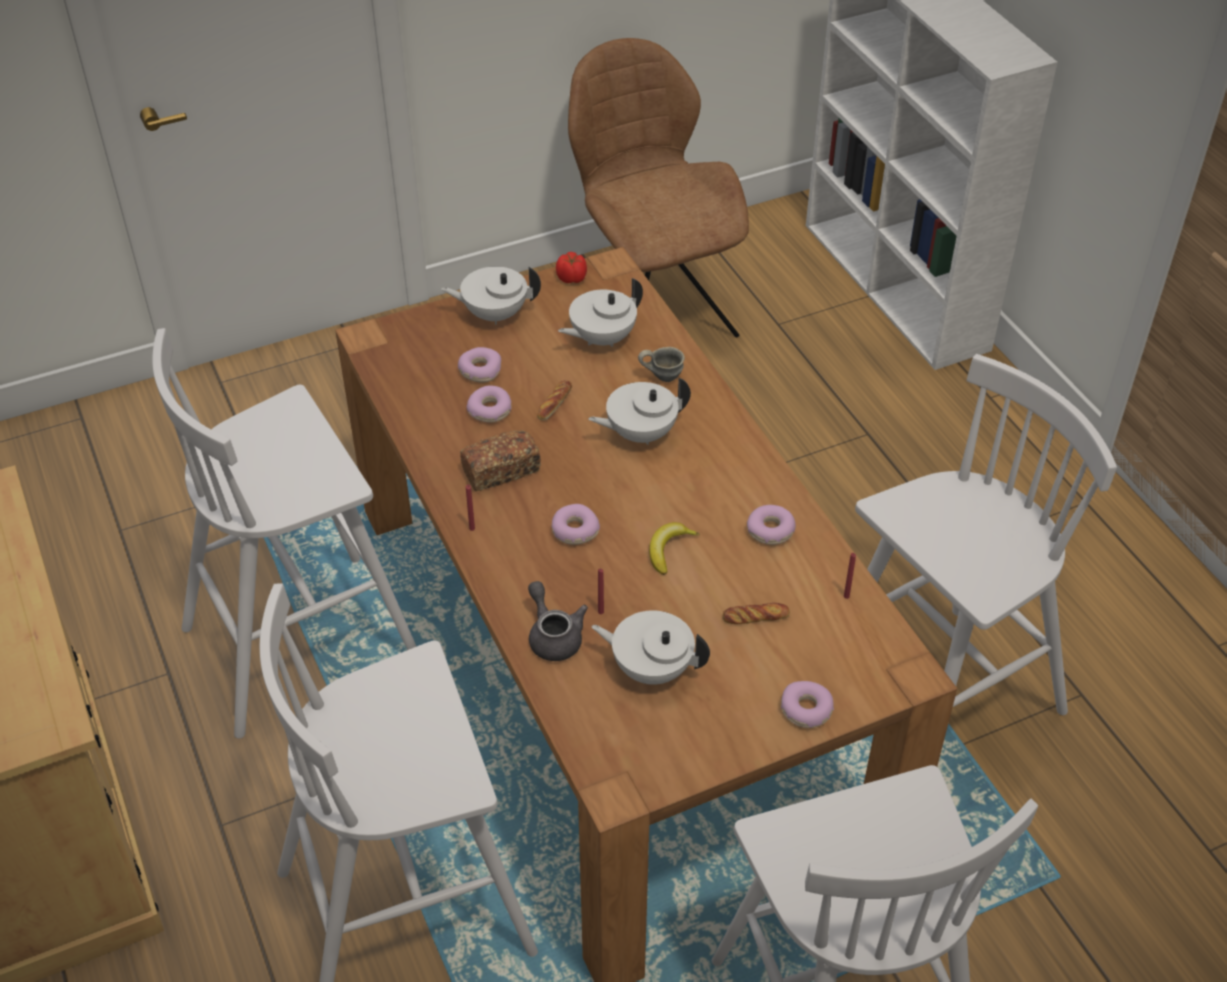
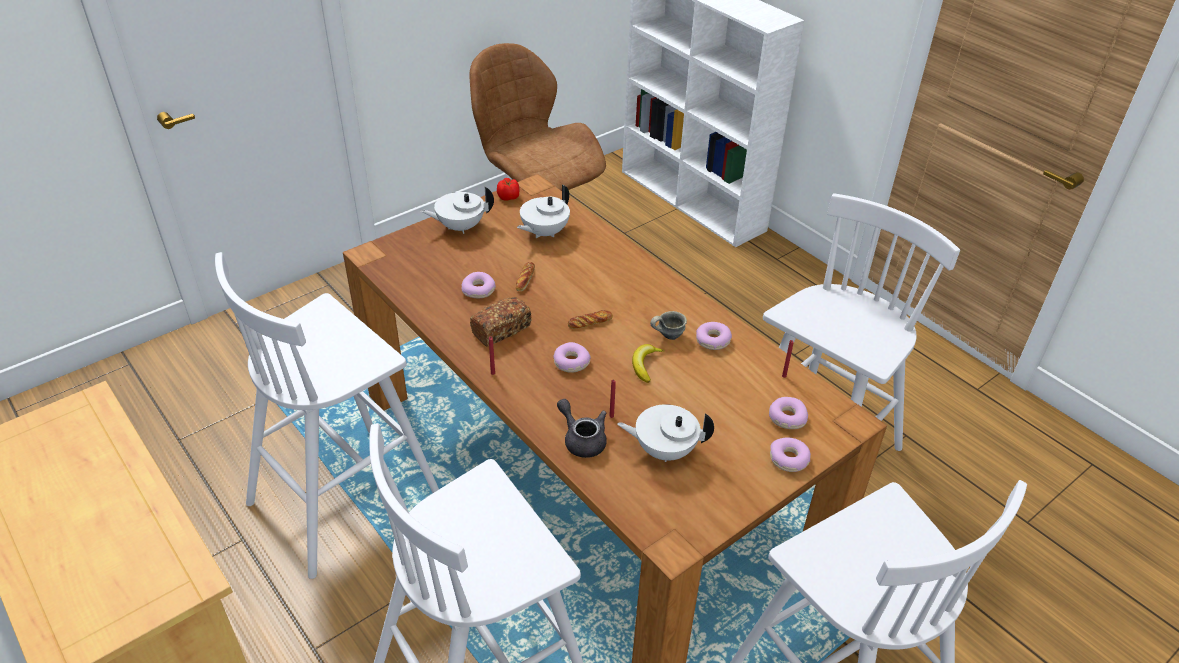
camera: 15 degrees left, 5 degrees down
donut [458,347,501,383] -> donut moved to [769,397,808,429]
white teapot [588,378,691,445] -> none
grey mug [638,347,685,382] -> grey mug moved to [650,311,687,340]
bread [723,603,790,624] -> bread moved to [568,310,613,329]

